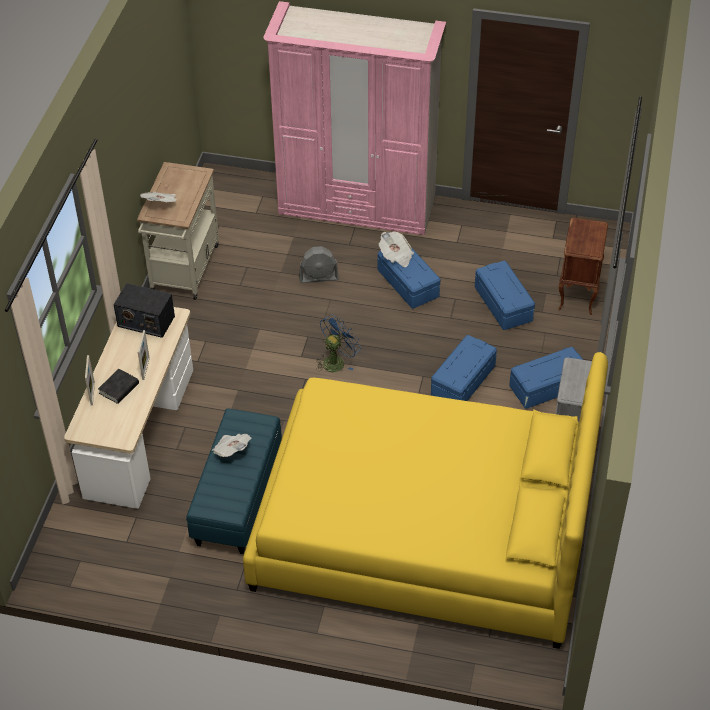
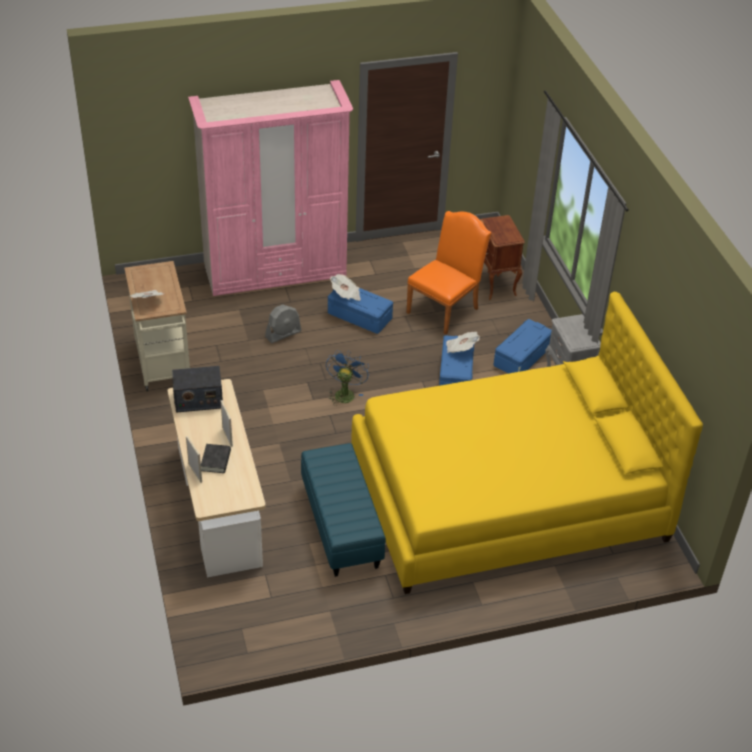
camera: 30 degrees left, 5 degrees down
newspaper [211,434,251,457] -> newspaper moved to [446,332,480,353]
blue storage box [475,261,535,330] -> orange chair [407,211,492,335]

